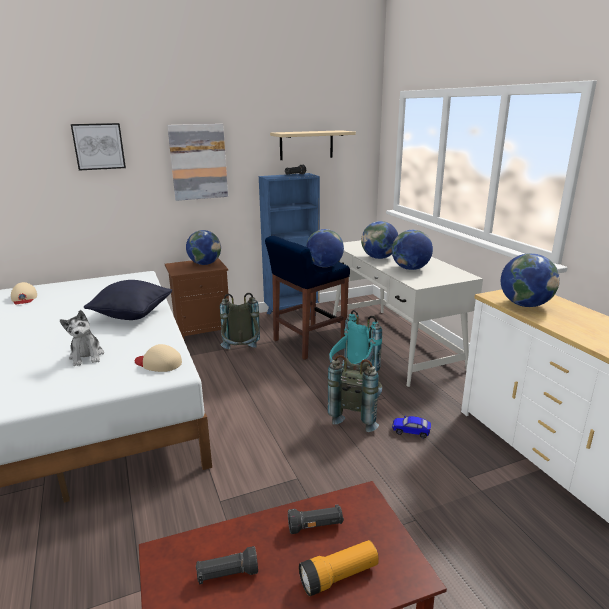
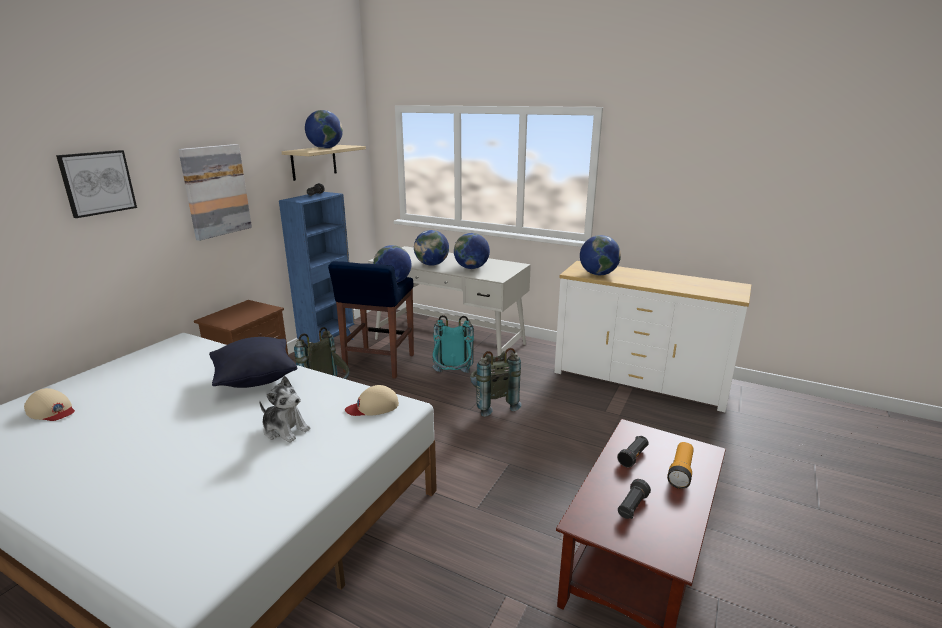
camera: 40 degrees left, 0 degrees up
globe [186,230,221,265] -> globe moved to [305,110,343,149]
toy car [392,416,431,438] -> none

